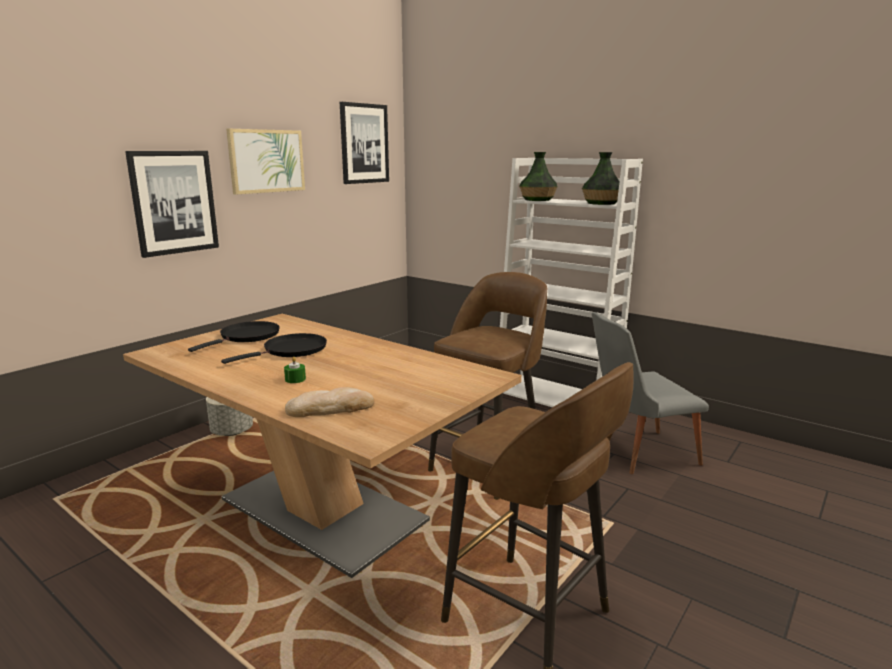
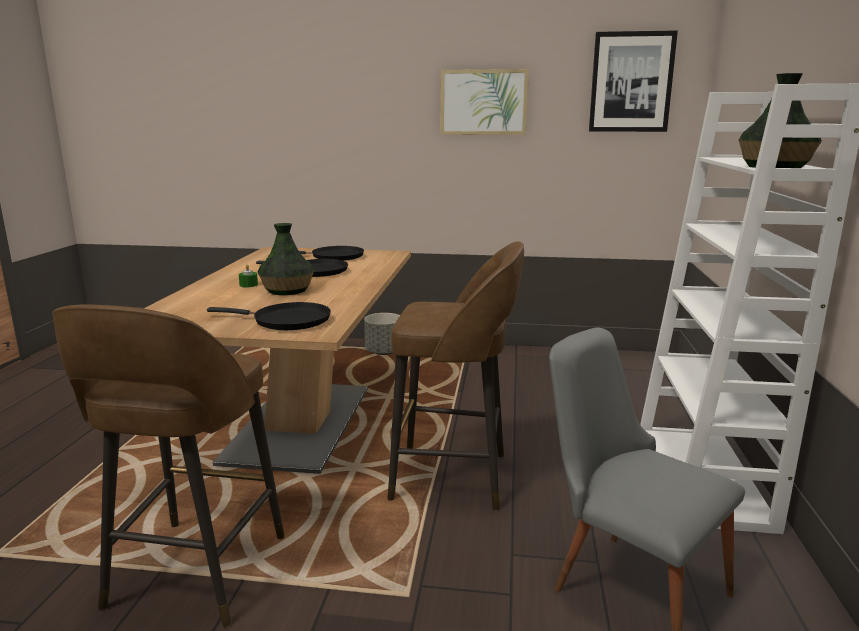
camera: 60 degrees right, 0 degrees up
picture [125,151,219,258] -> none
bread [285,387,374,417] -> none
vase [519,152,558,201] -> vase moved to [257,223,314,295]
none -> black frying pan [207,302,331,330]

